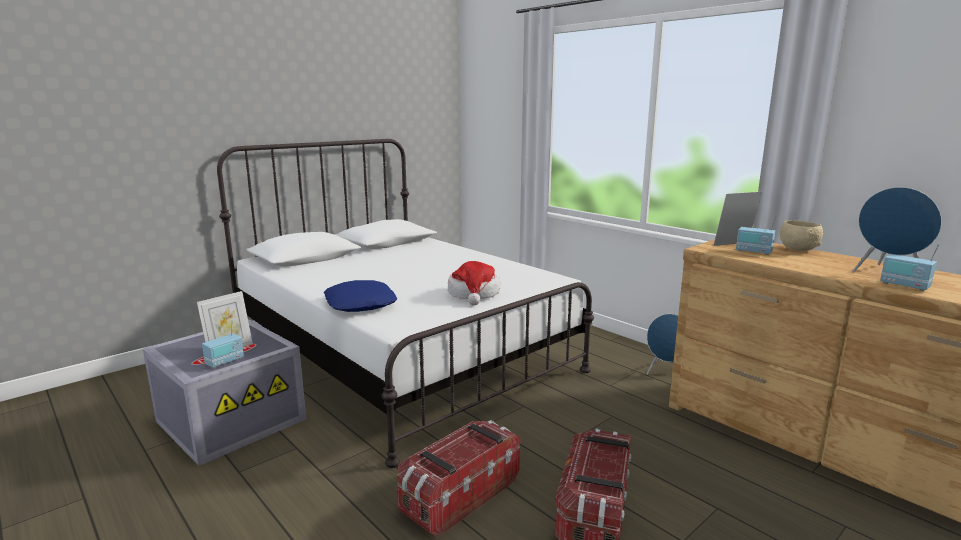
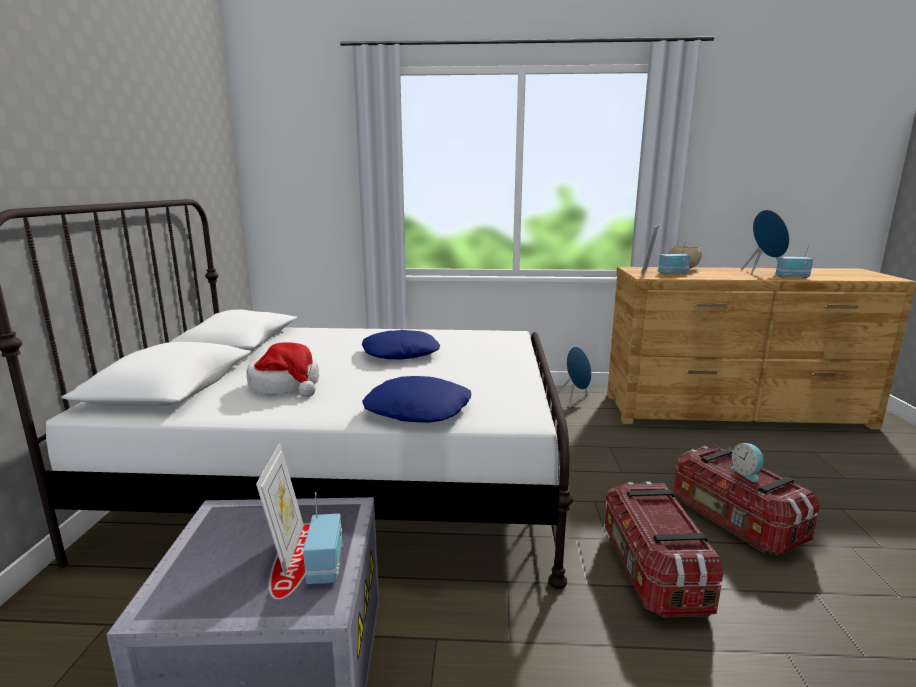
camera: 45 degrees left, 0 degrees up
hat [448,261,500,305] -> hat moved to [246,342,319,397]
none -> blue pillow [362,330,440,359]
none -> alarm clock [730,443,764,482]

